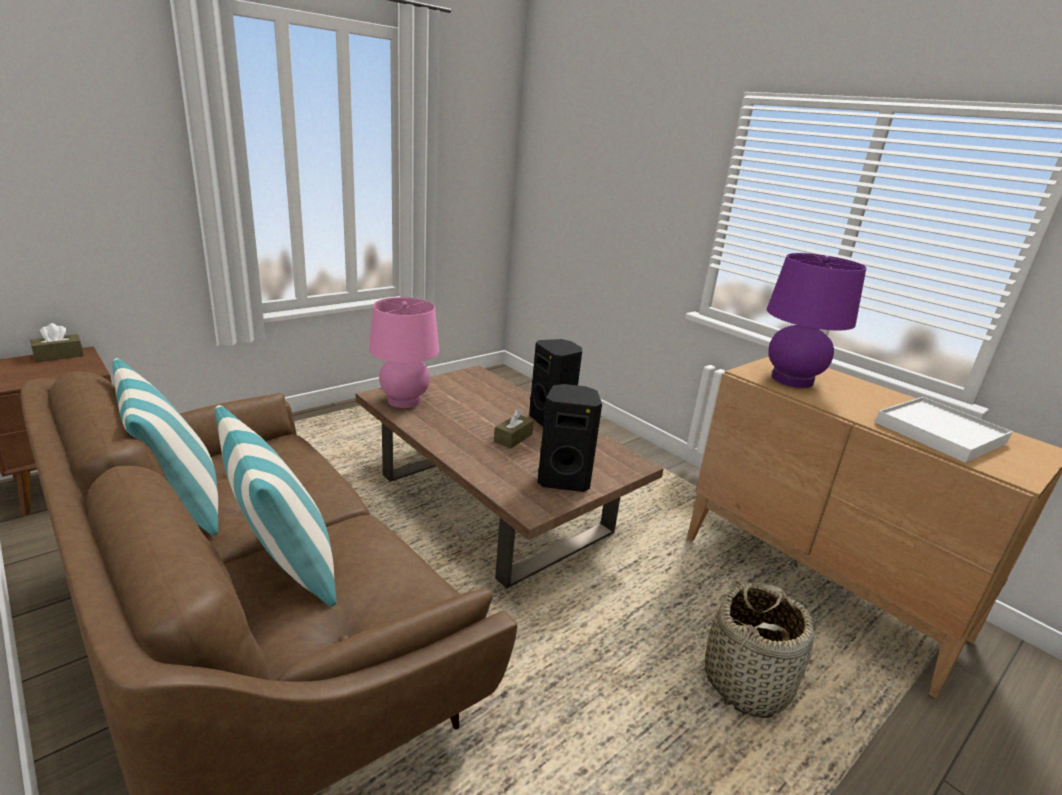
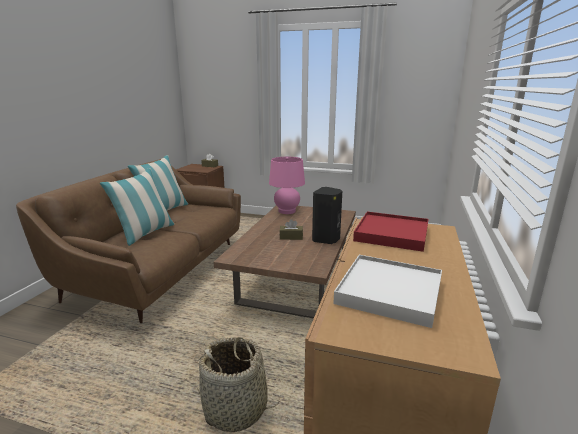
camera: 60 degrees right, 5 degrees down
black speaker [538,384,602,492] -> none
purple table lamp [767,253,866,388] -> red tray [353,212,429,252]

